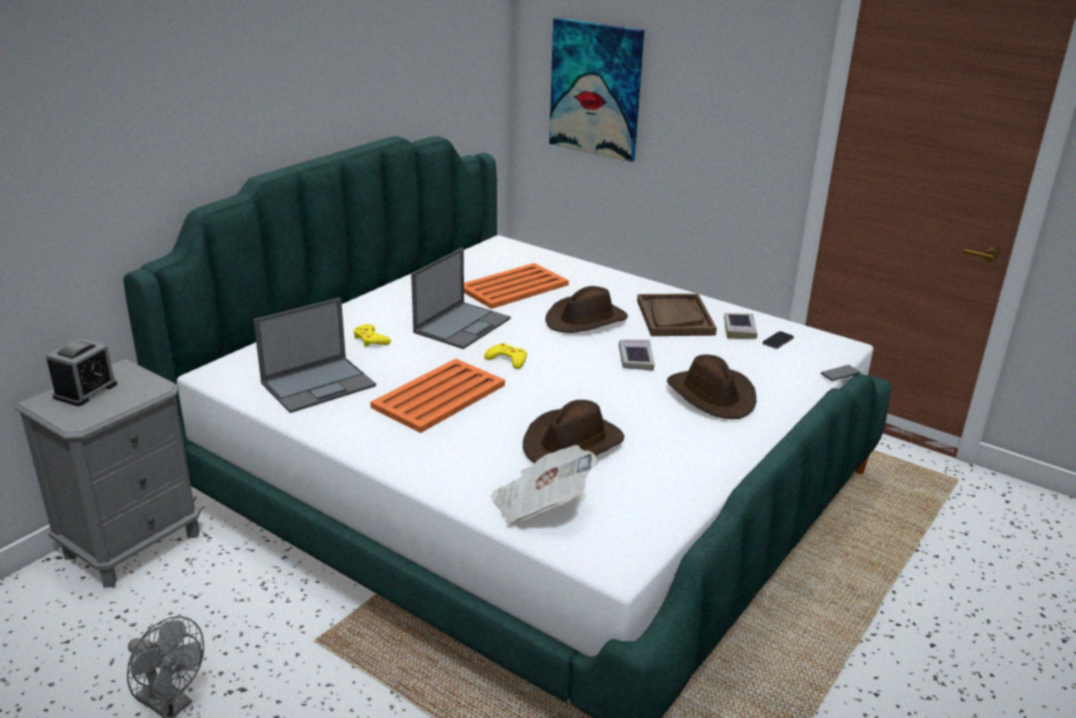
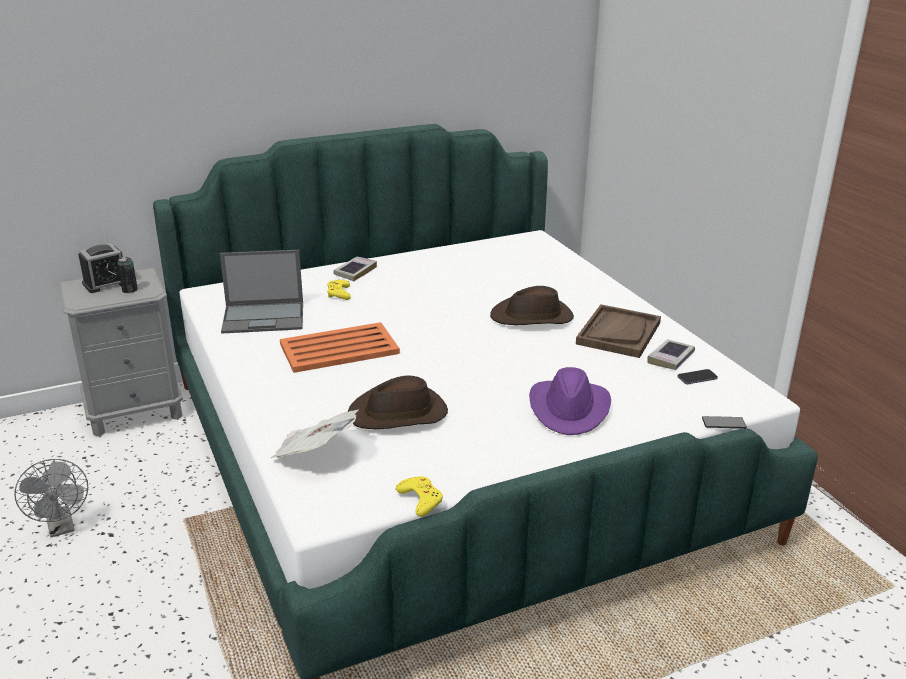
camera: 30 degrees right, 0 degrees up
laptop [411,248,511,349] -> none
orange tray [464,263,569,309] -> none
yellow game controller [484,343,527,369] -> yellow game controller moved to [396,476,443,517]
picture [549,18,644,162] -> none
book [619,340,655,371] -> book moved to [334,256,377,281]
brown hat [667,355,756,419] -> purple hat [529,367,611,435]
none -> can [117,257,138,293]

